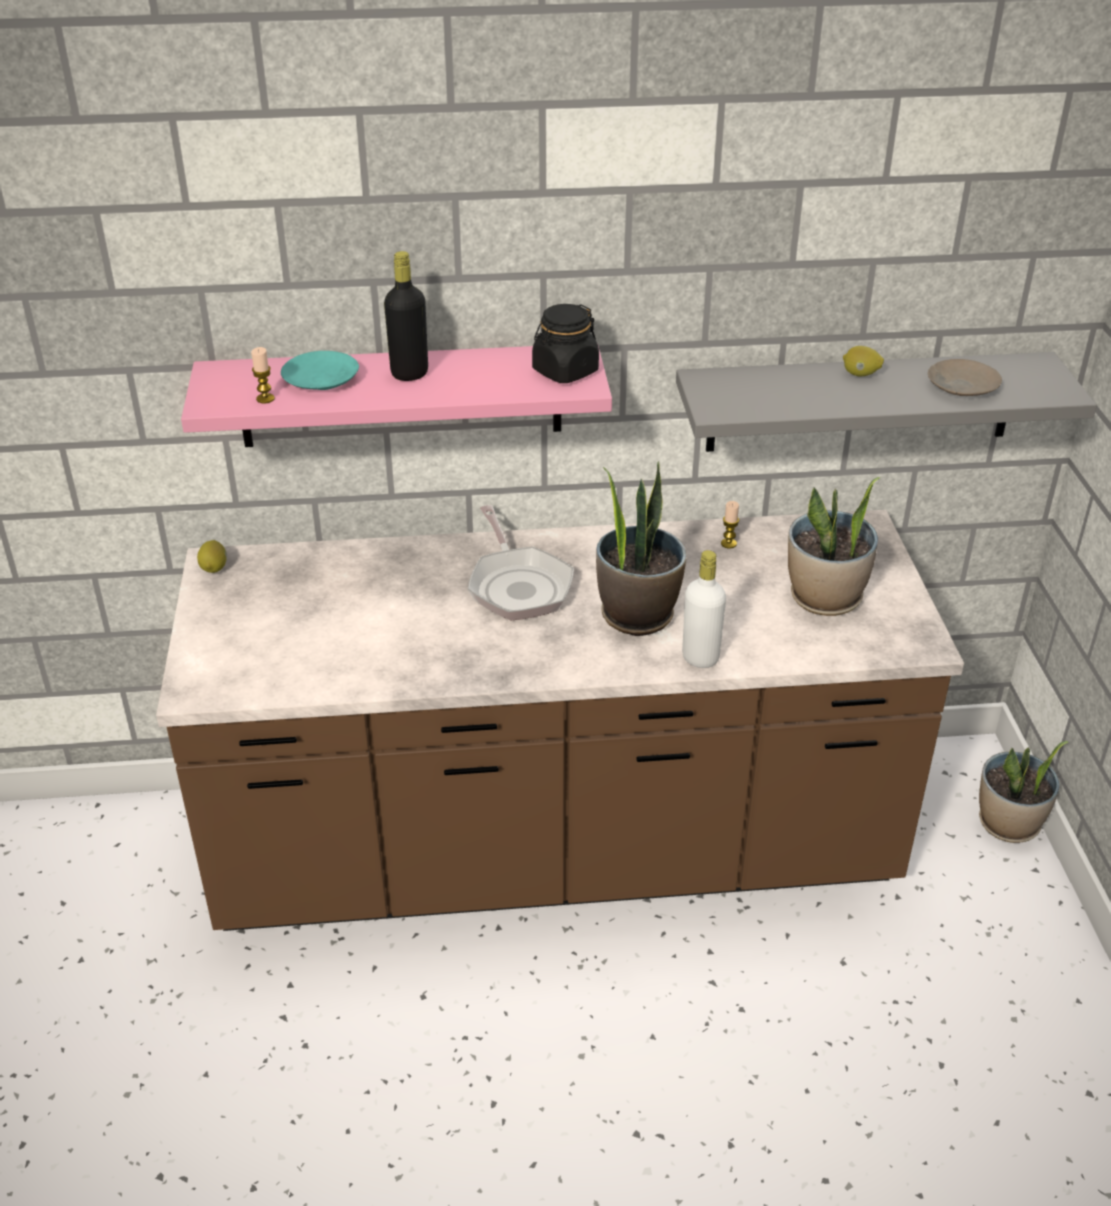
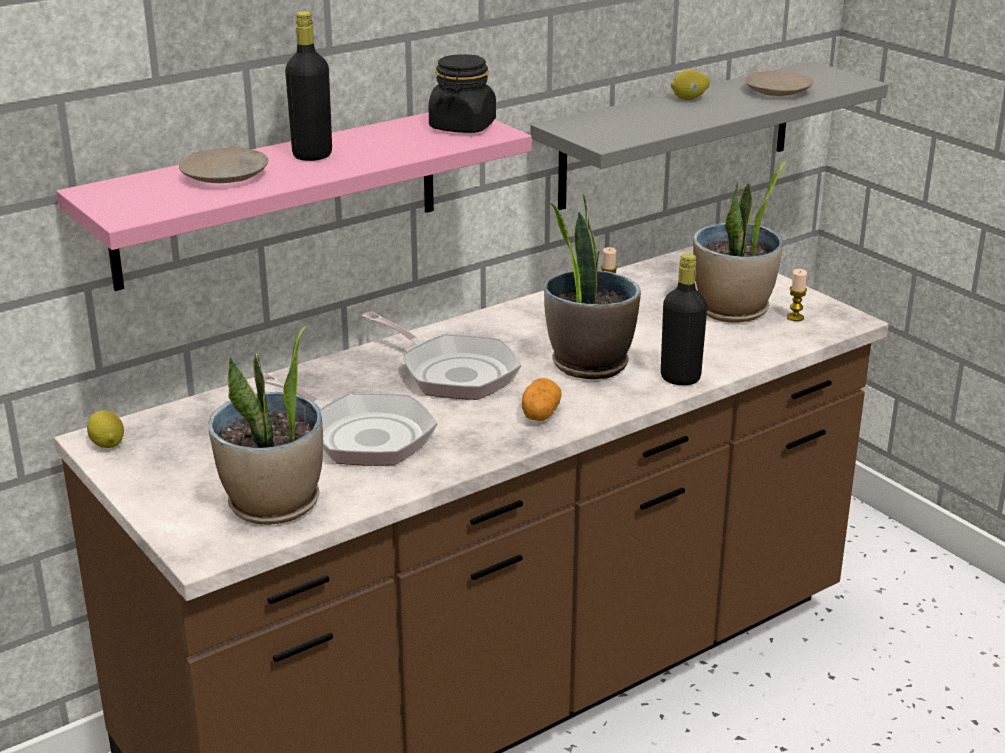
camera: 30 degrees left, 10 degrees down
candle [251,347,275,403] -> candle moved to [787,269,807,321]
turquoise plate [281,351,359,390] -> beige plate [179,148,269,183]
white bottle [682,550,726,668] -> black bottle [661,254,707,385]
potted plant [979,741,1068,843] -> potted plant moved to [208,326,323,525]
none -> frying pan [263,373,438,466]
none -> potato [522,378,561,421]

